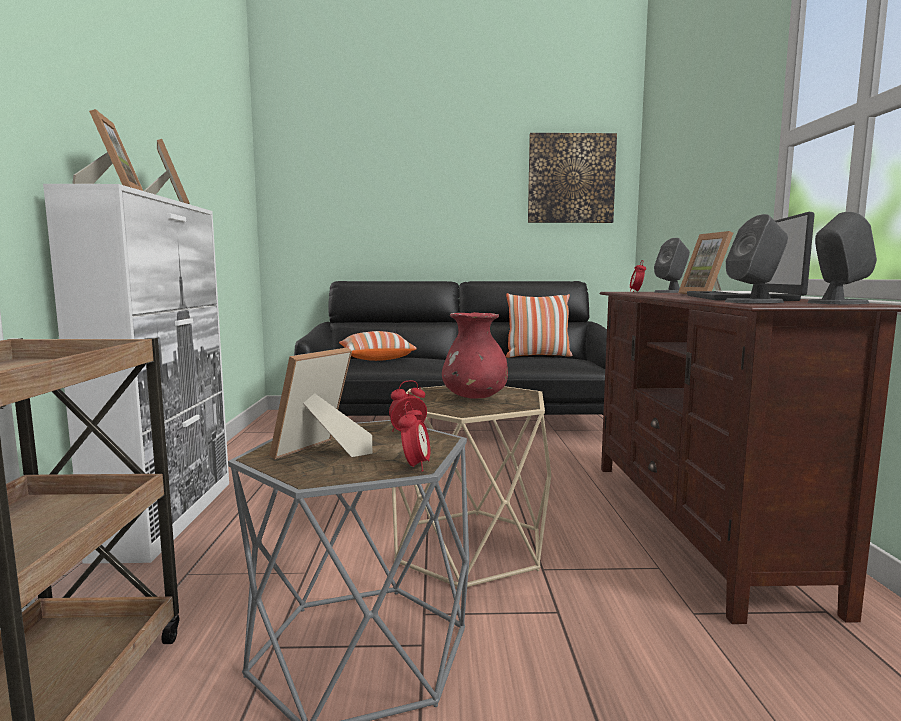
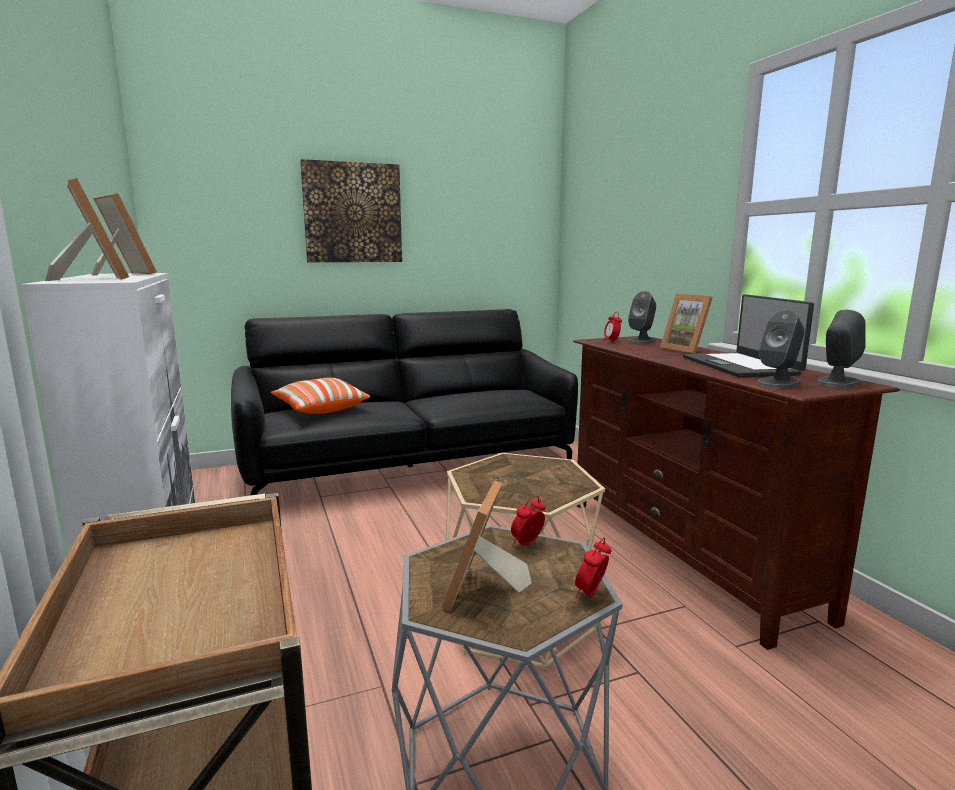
camera: 20 degrees left, 5 degrees up
alarm clock [398,401,430,472] -> alarm clock turned 135 degrees counterclockwise [575,537,611,598]
red vase [442,312,508,399] -> none
pillow [506,293,572,358] -> none
picture [528,133,617,223] -> picture moved to [300,159,402,262]

